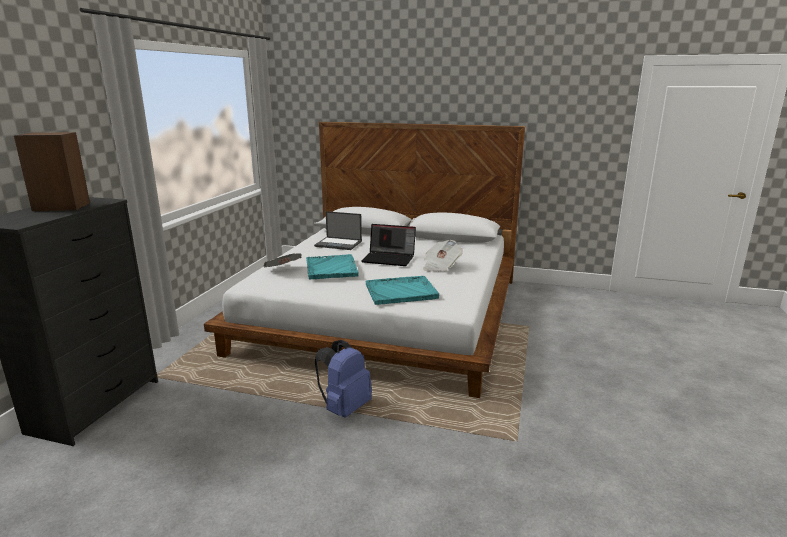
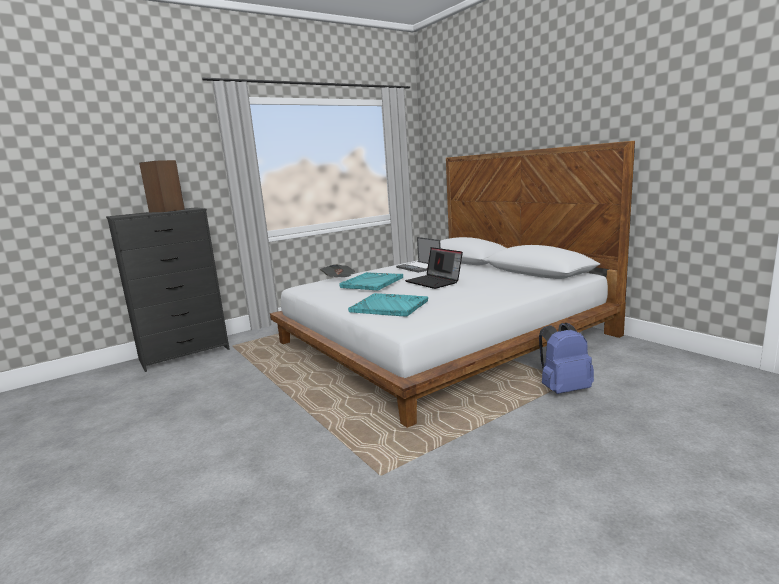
camera: 40 degrees right, 5 degrees down
blue backpack [315,340,372,418] -> blue backpack moved to [539,323,594,394]
newspaper [423,240,463,272] -> none

